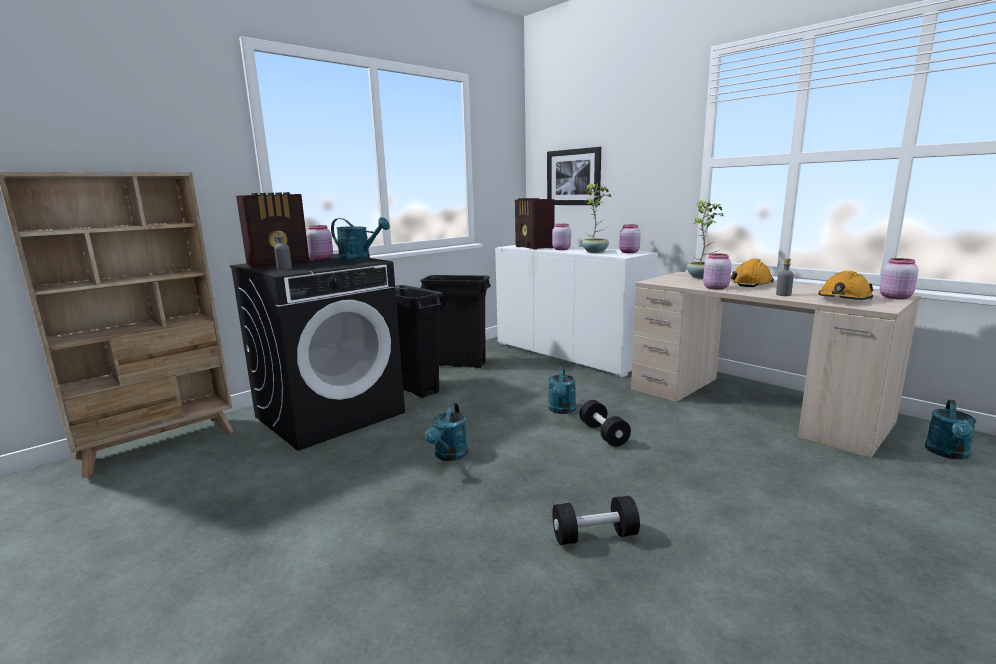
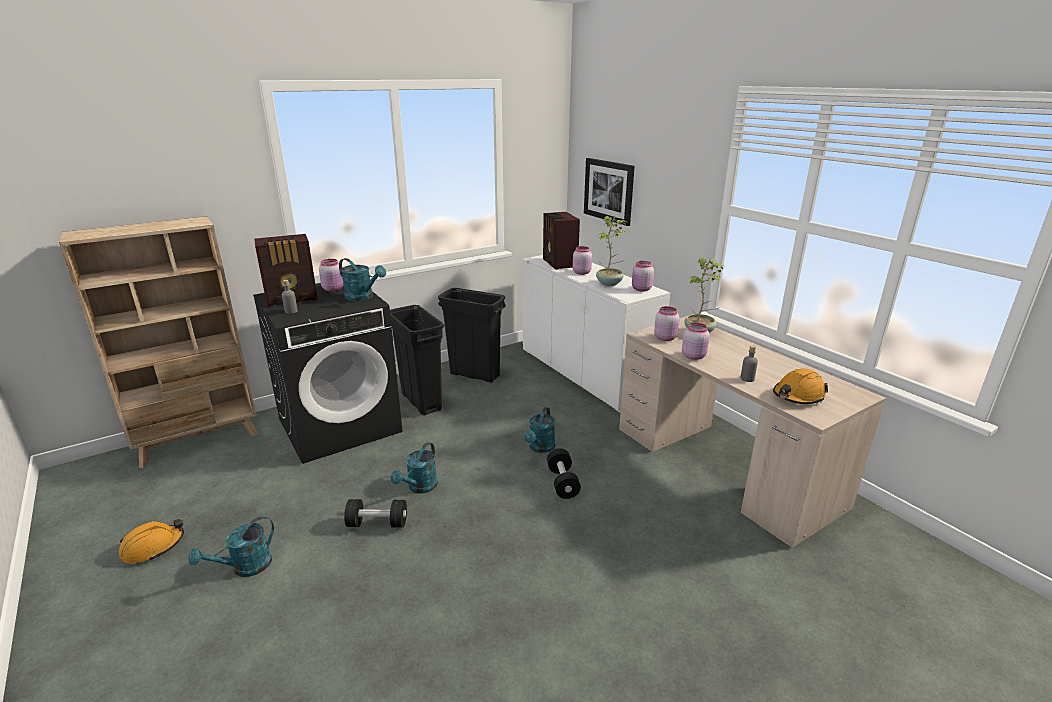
camera: 10 degrees right, 10 degrees up
black dumbbell [552,496,640,545] -> black dumbbell moved to [344,499,407,528]
orange hard hat [731,259,774,287] -> orange hard hat moved to [119,519,184,564]
pink jar [879,258,919,299] -> pink jar moved to [654,306,680,341]
turquoise watering can [925,400,977,460] -> turquoise watering can moved to [188,516,274,577]

